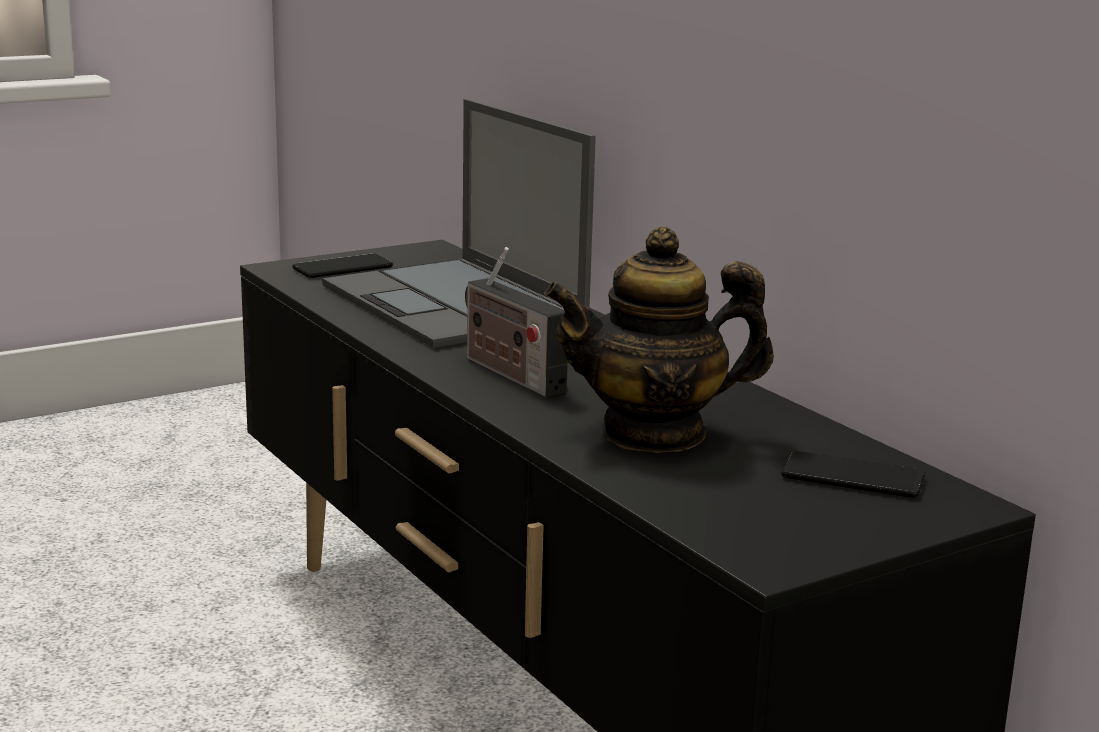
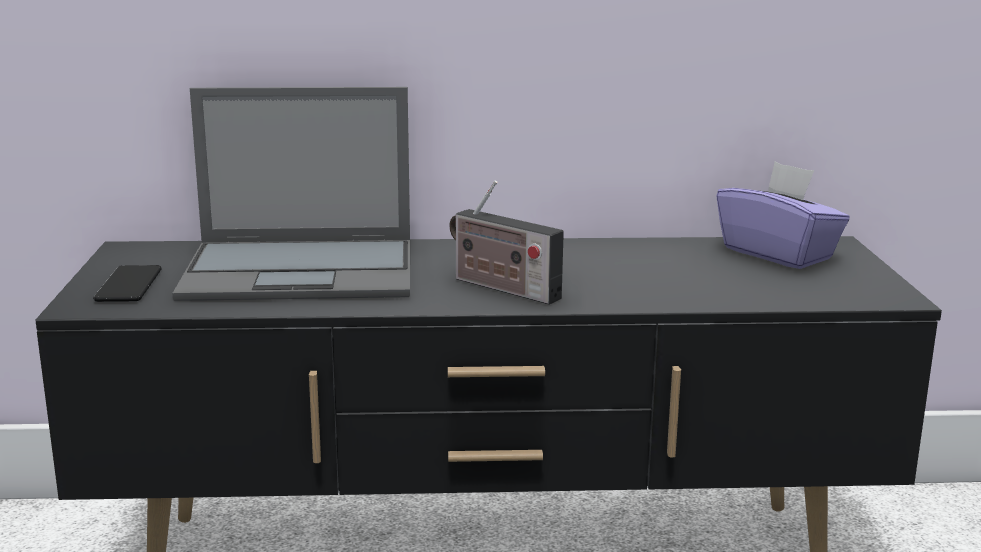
camera: 60 degrees left, 0 degrees up
radio [465,247,568,398] -> radio turned 45 degrees clockwise [449,180,564,305]
teapot [544,227,774,453] -> none
phone [781,451,925,498] -> purple tissue box [716,162,849,269]

